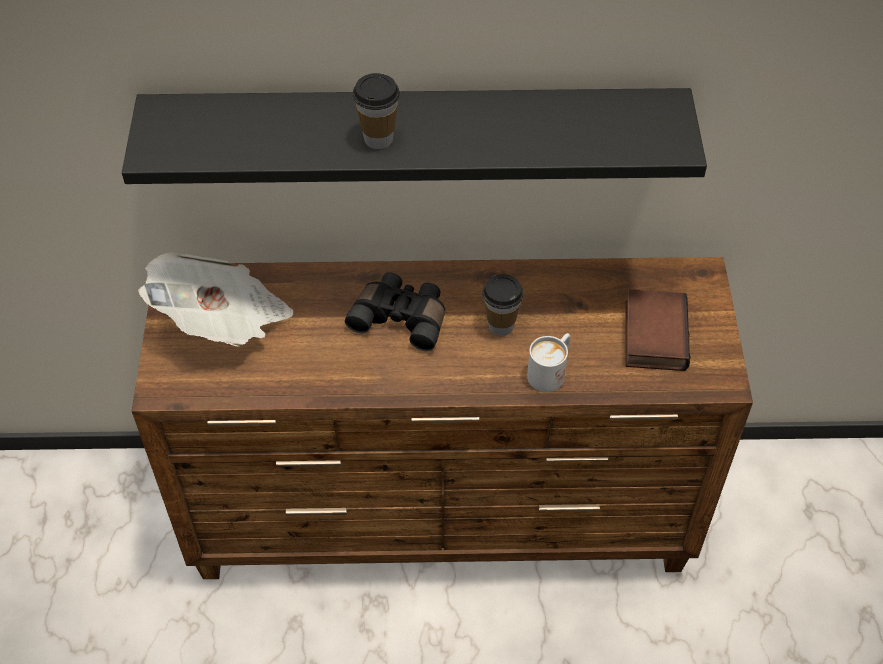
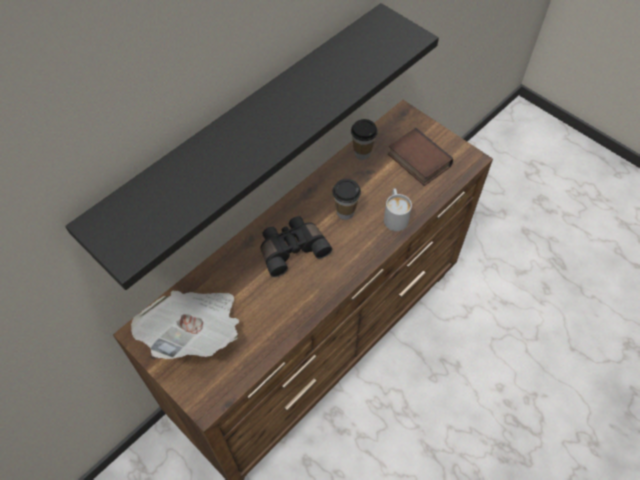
camera: 45 degrees left, 5 degrees up
cup [352,73,400,149] -> cup moved to [351,119,378,160]

